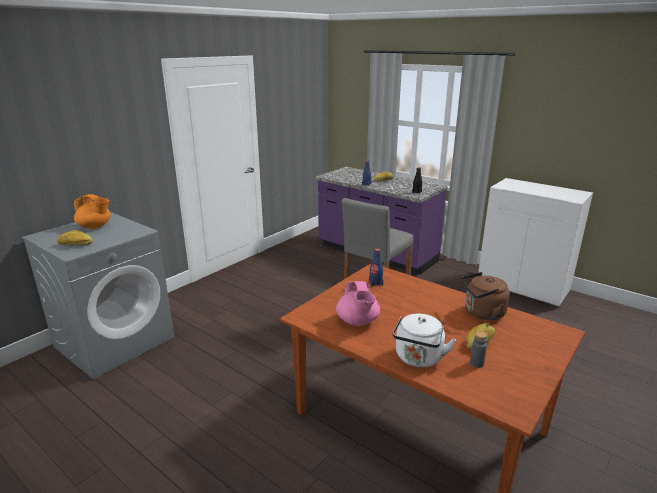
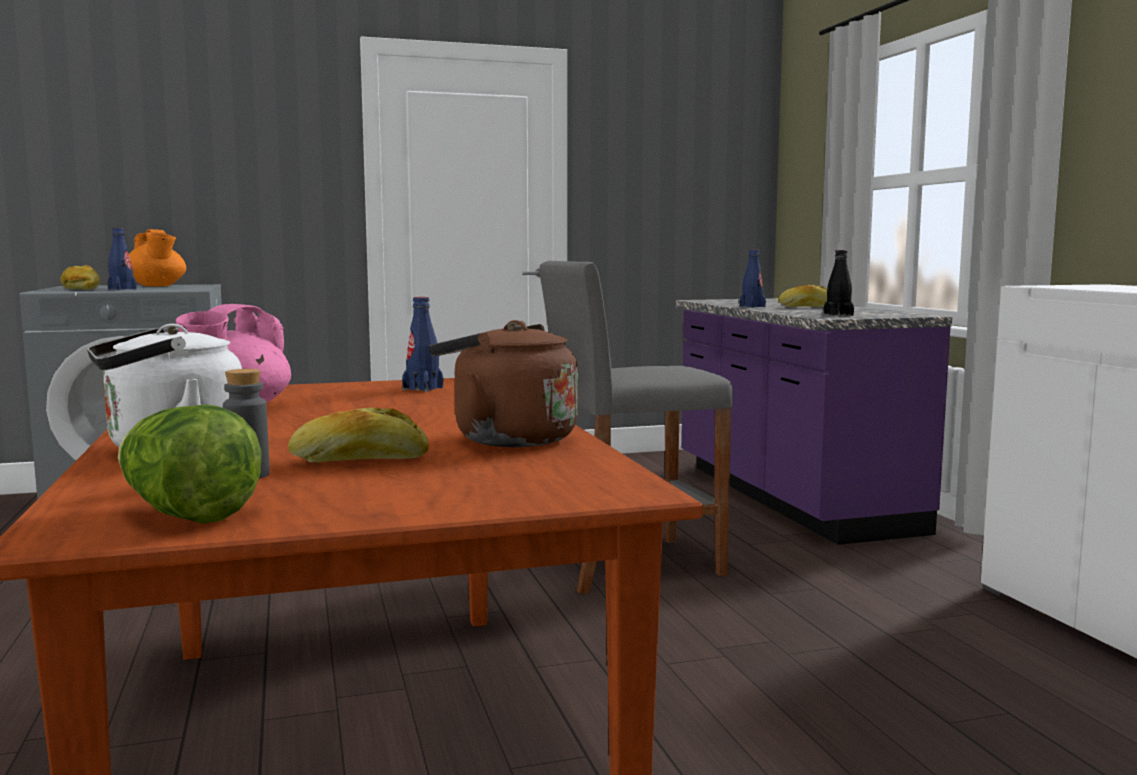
camera: 35 degrees right, 15 degrees down
none -> blue bottle [107,228,136,290]
none -> lettuce [118,404,262,524]

